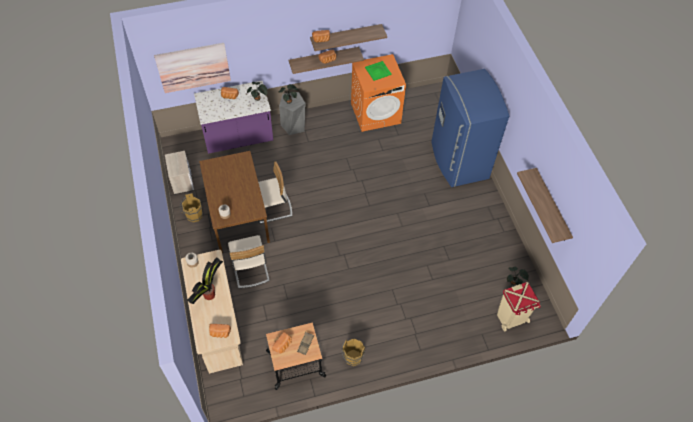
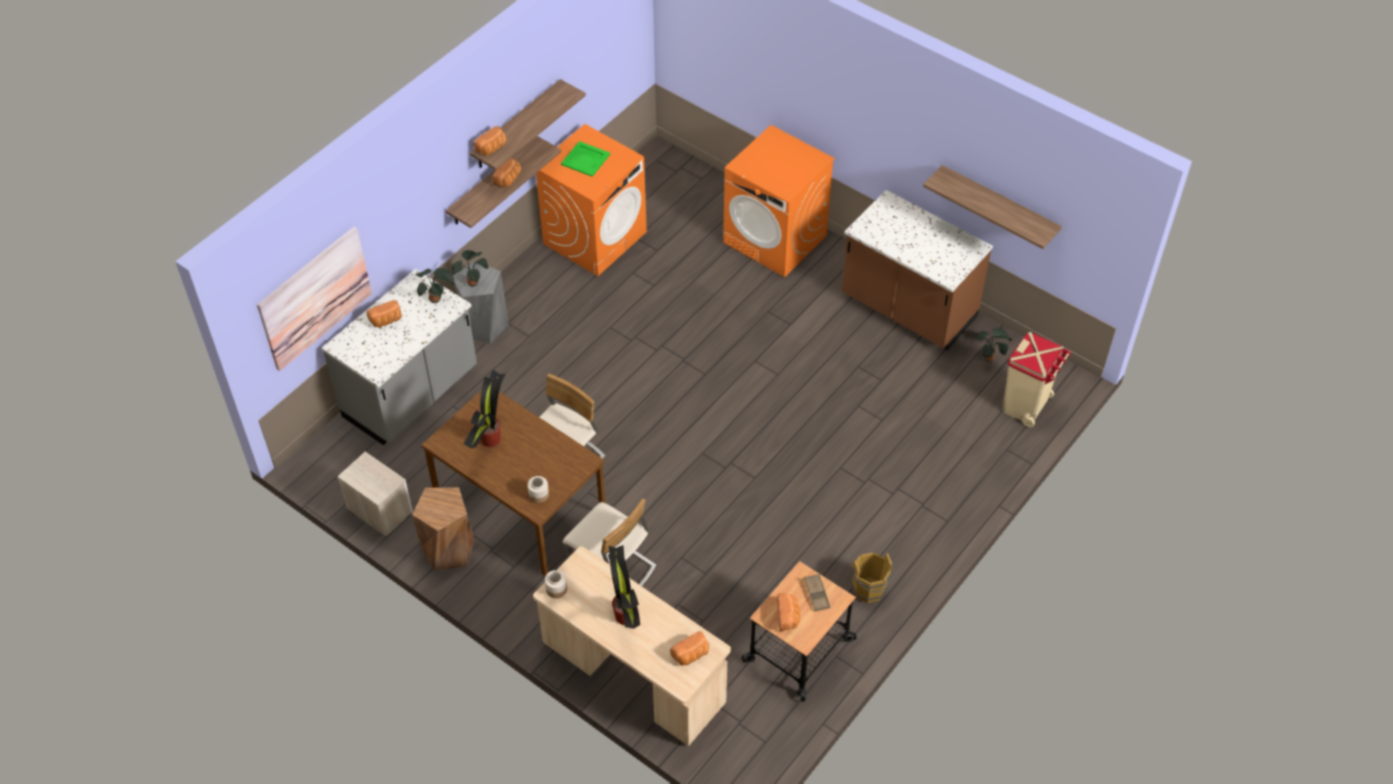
camera: 35 degrees left, 5 degrees down
brown bucket [180,193,203,222] -> brown stool [412,487,474,571]
purple counter [194,81,273,154] -> grey counter [322,269,477,445]
blue fridge [431,69,509,187] -> orange washing machine [723,125,835,277]
none -> potted plant [463,370,505,448]
none -> brown counter [842,190,993,350]

